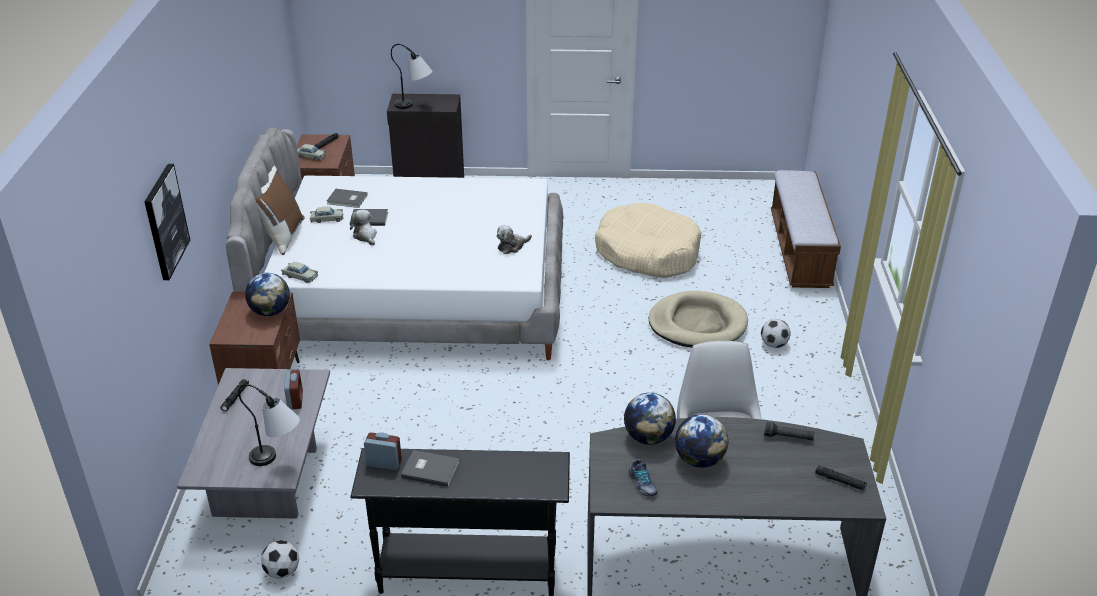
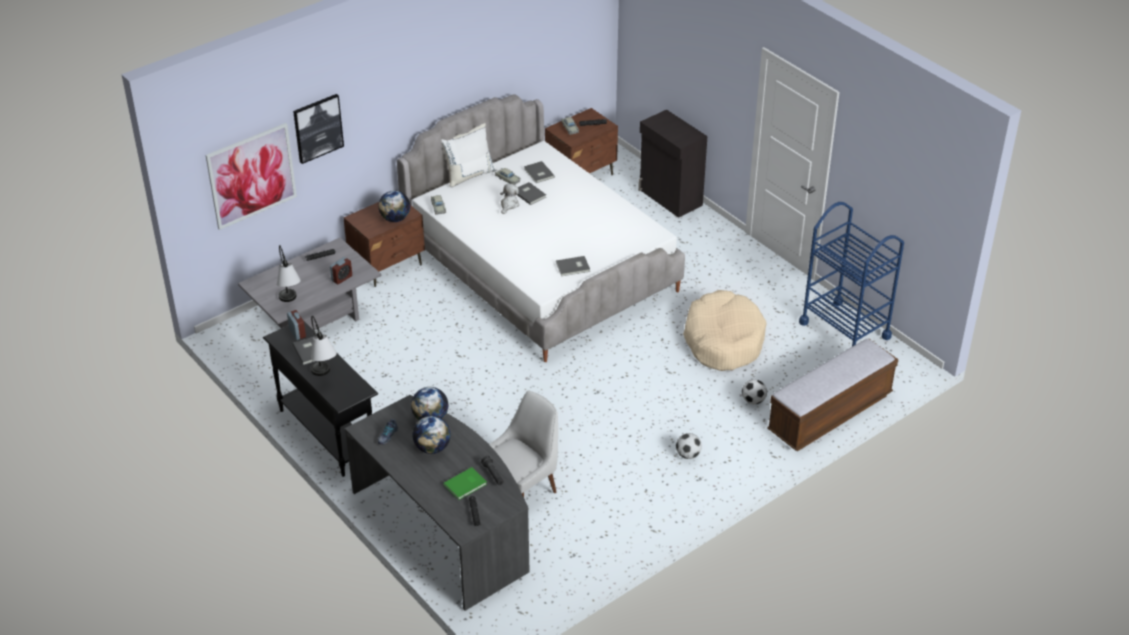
camera: 50 degrees right, 5 degrees up
brown pillow [255,166,305,255] -> white pillow [441,123,497,188]
football [261,540,299,579] -> football moved to [742,379,767,404]
table lamp [391,44,432,109] -> table lamp moved to [311,316,337,376]
plush toy [496,225,532,254] -> grey book [556,256,590,276]
beige dog bed [649,291,748,348] -> none
none -> picture [206,123,297,230]
none -> green book [443,467,487,500]
none -> blue cart [799,202,904,346]

